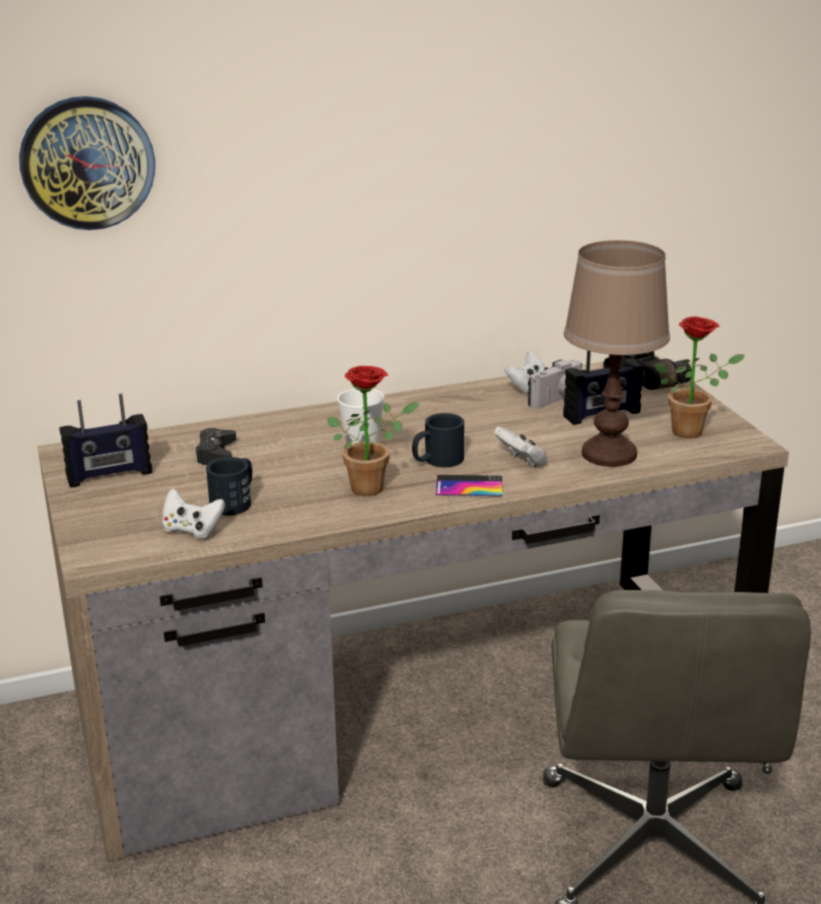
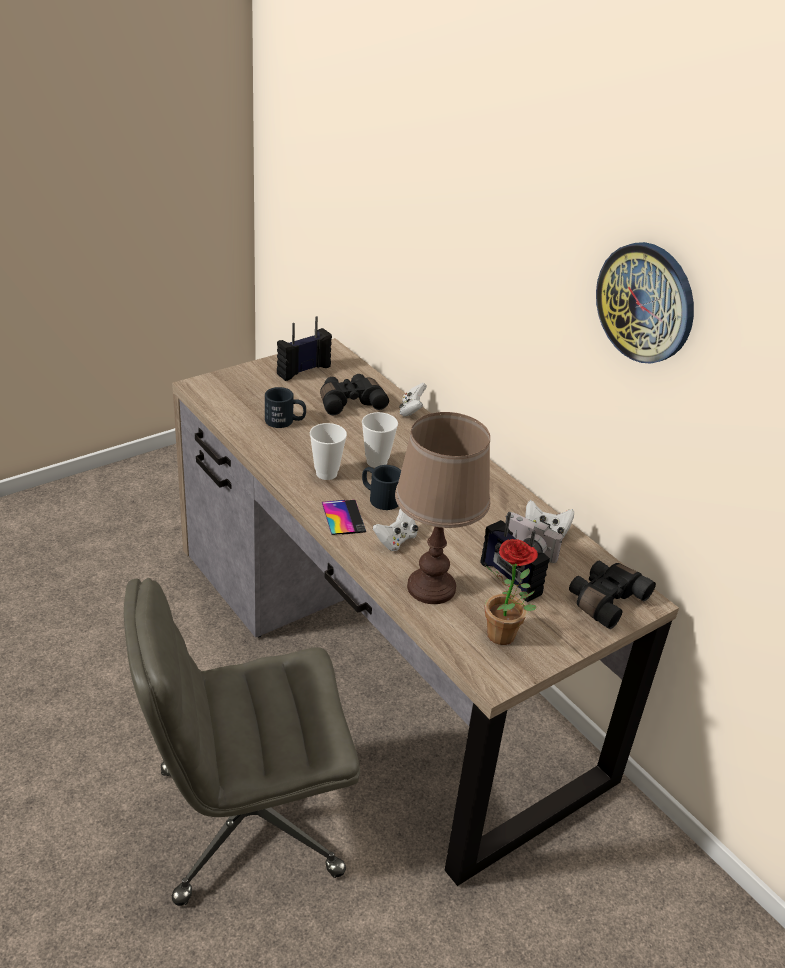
camera: 70 degrees right, 10 degrees up
wall clock [19,96,155,230] -> wall clock moved to [596,242,694,364]
radio [60,393,152,488] -> radio turned 90 degrees clockwise [277,316,332,381]
white game controller [162,489,226,539] -> white game controller moved to [399,383,427,417]
black game controller [195,428,236,465] -> black binoculars [320,374,389,415]
potted plant [327,366,419,496] -> cup [310,423,347,480]

